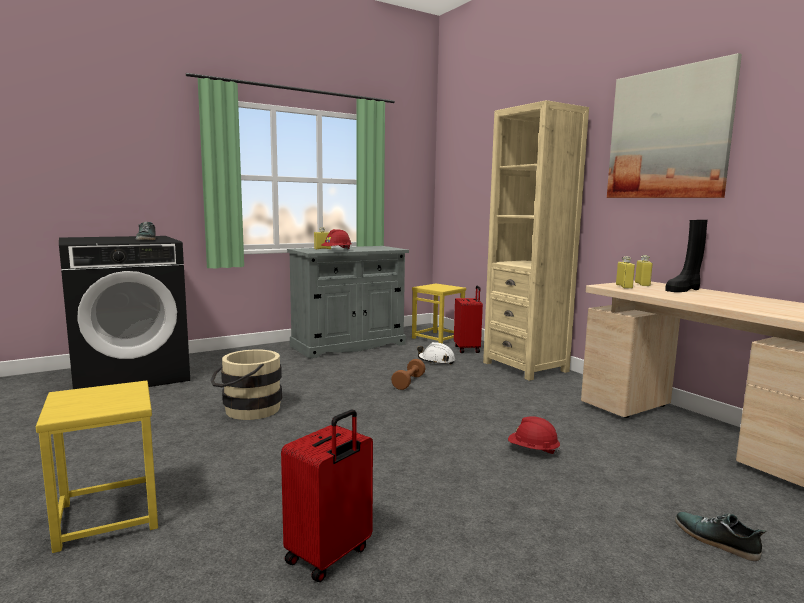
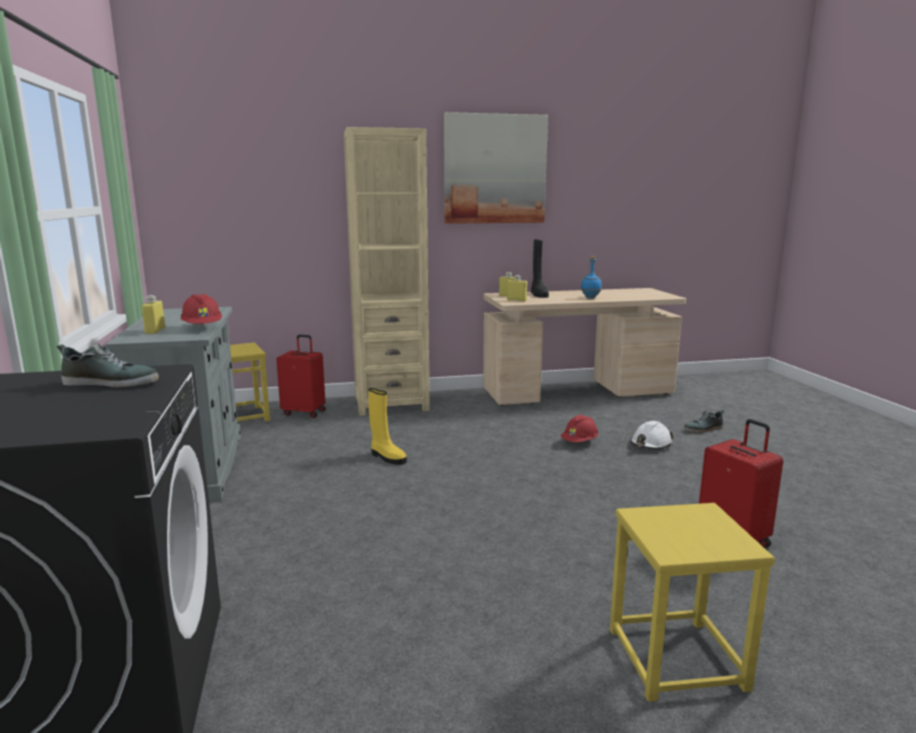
camera: 70 degrees left, 5 degrees up
beige bucket [210,349,282,420] -> none
brown dumbbell [391,359,425,390] -> yellow boot [368,388,407,465]
white hard hat [417,342,455,364] -> white hard hat moved to [630,421,673,449]
none -> blue bottle [581,257,602,299]

